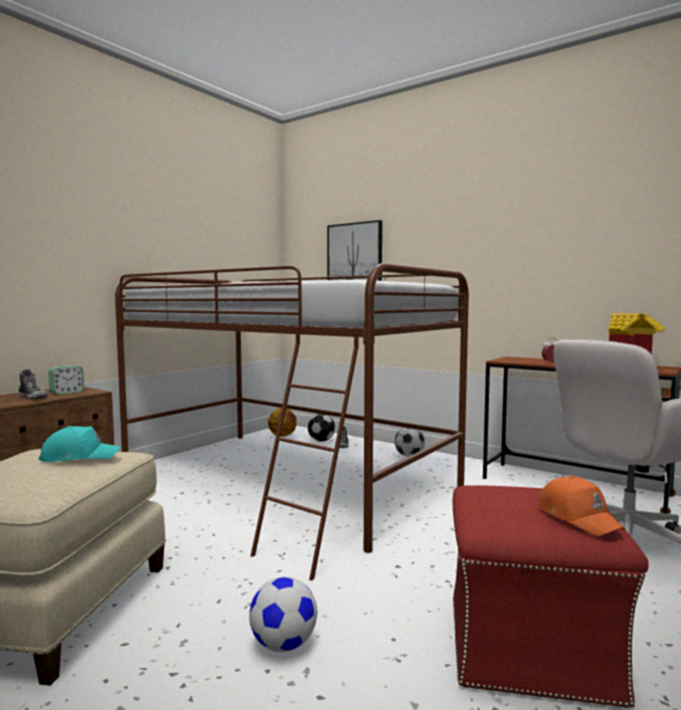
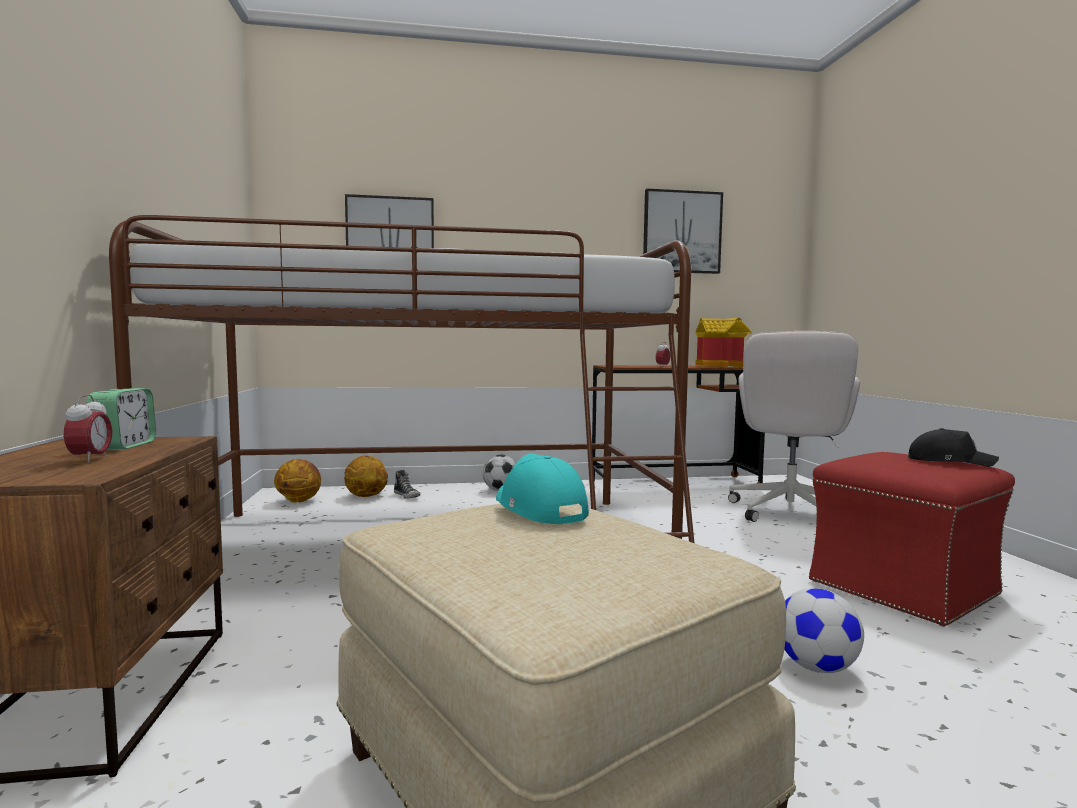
camera: 45 degrees left, 0 degrees up
shoe [19,369,48,399] -> alarm clock [64,395,112,463]
turquoise cap [39,426,121,462] -> turquoise cap turned 60 degrees counterclockwise [496,453,589,524]
football [308,414,335,441] -> basketball [344,455,388,497]
orange cap [539,475,625,536] -> black cap [908,428,999,467]
none -> picture [643,189,723,274]

